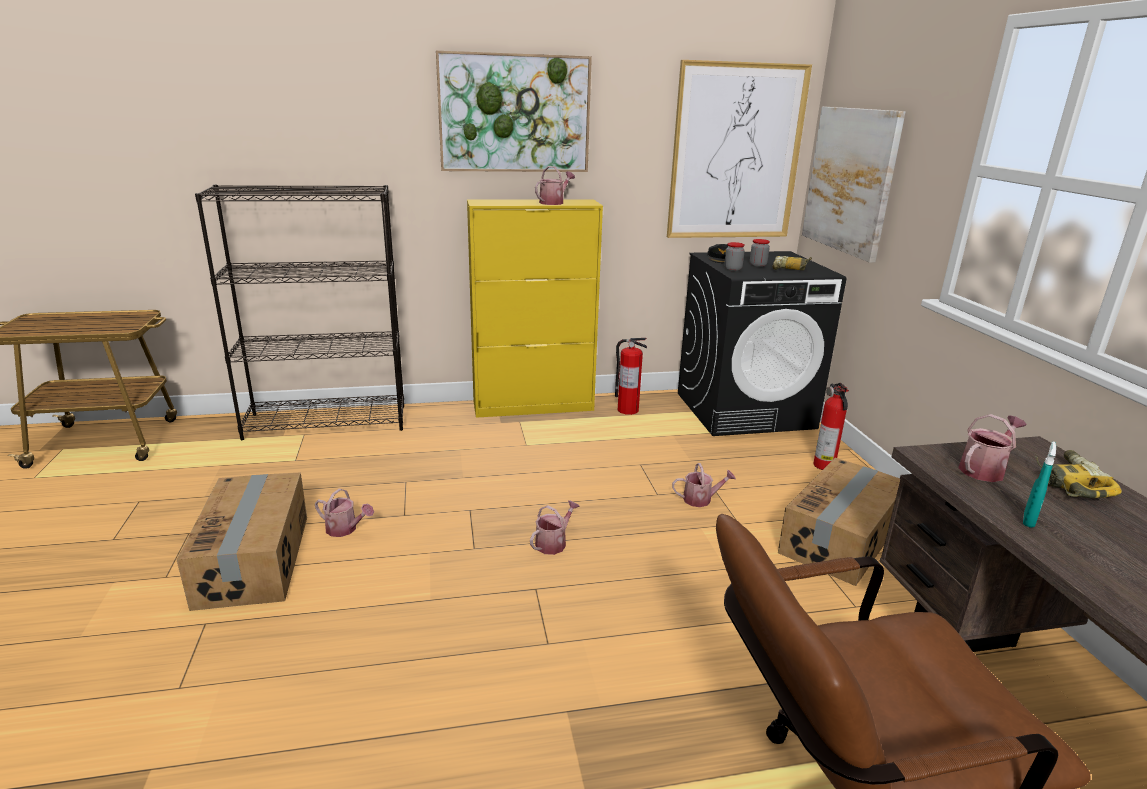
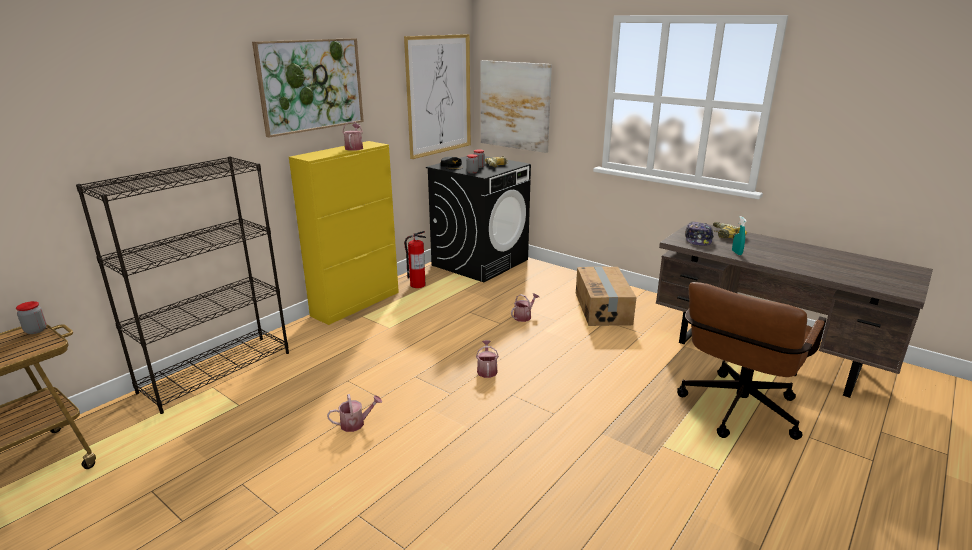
camera: 40 degrees left, 0 degrees up
cardboard box [177,472,307,611] -> none
fire extinguisher [813,383,849,470] -> none
watering can [958,414,1027,482] -> cap [685,222,714,246]
none -> jar [16,301,47,334]

